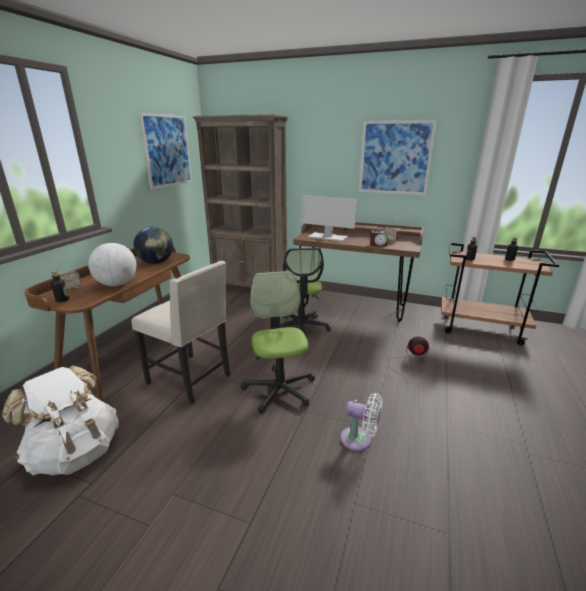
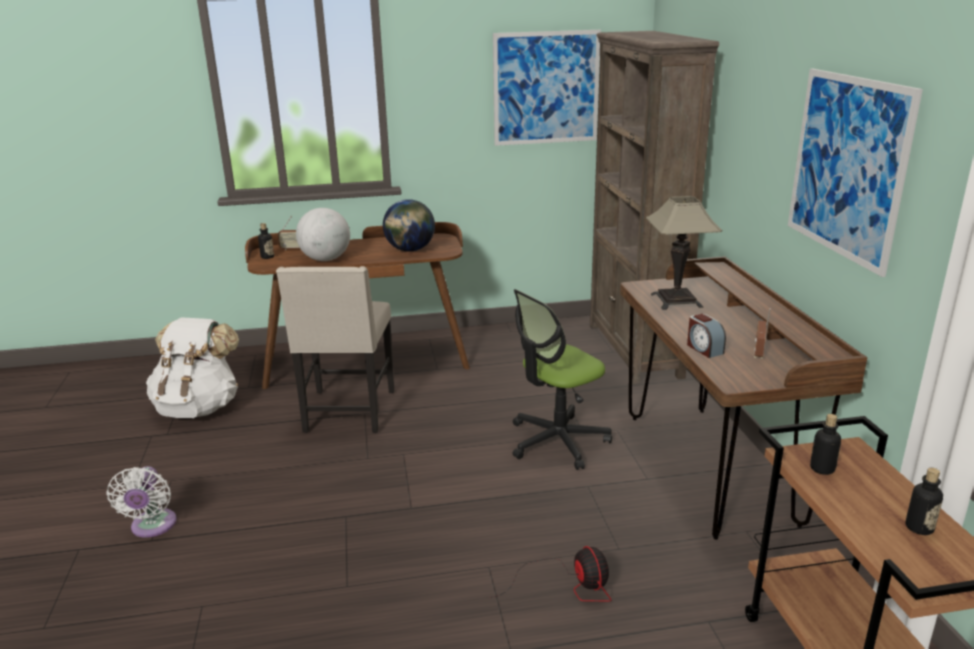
camera: 60 degrees right, 0 degrees up
office chair [241,271,315,414] -> none
monitor [301,195,357,242] -> table lamp [646,196,722,310]
white fan [340,393,382,451] -> white fan moved to [107,466,177,538]

